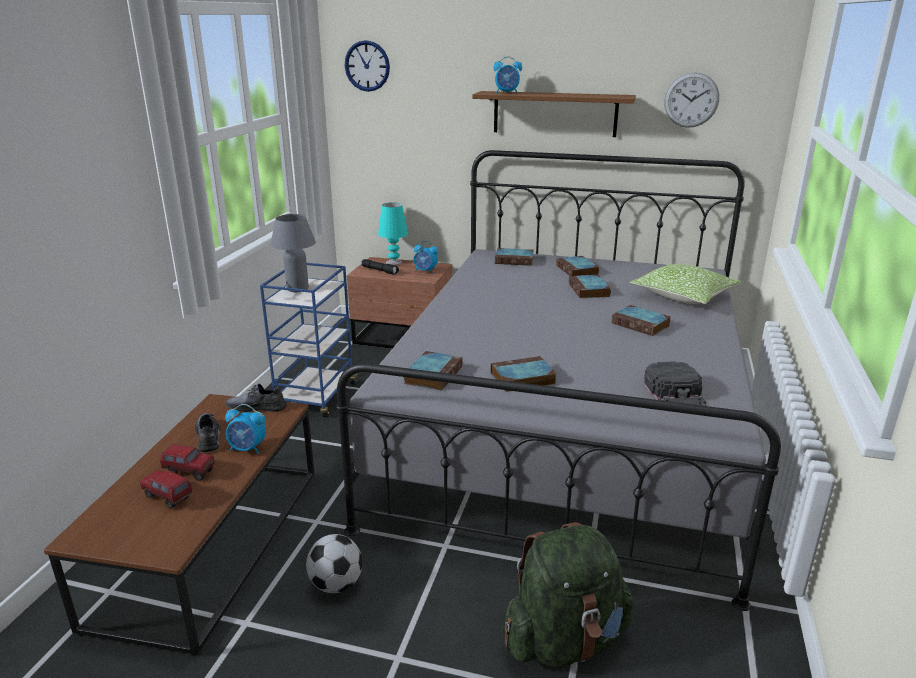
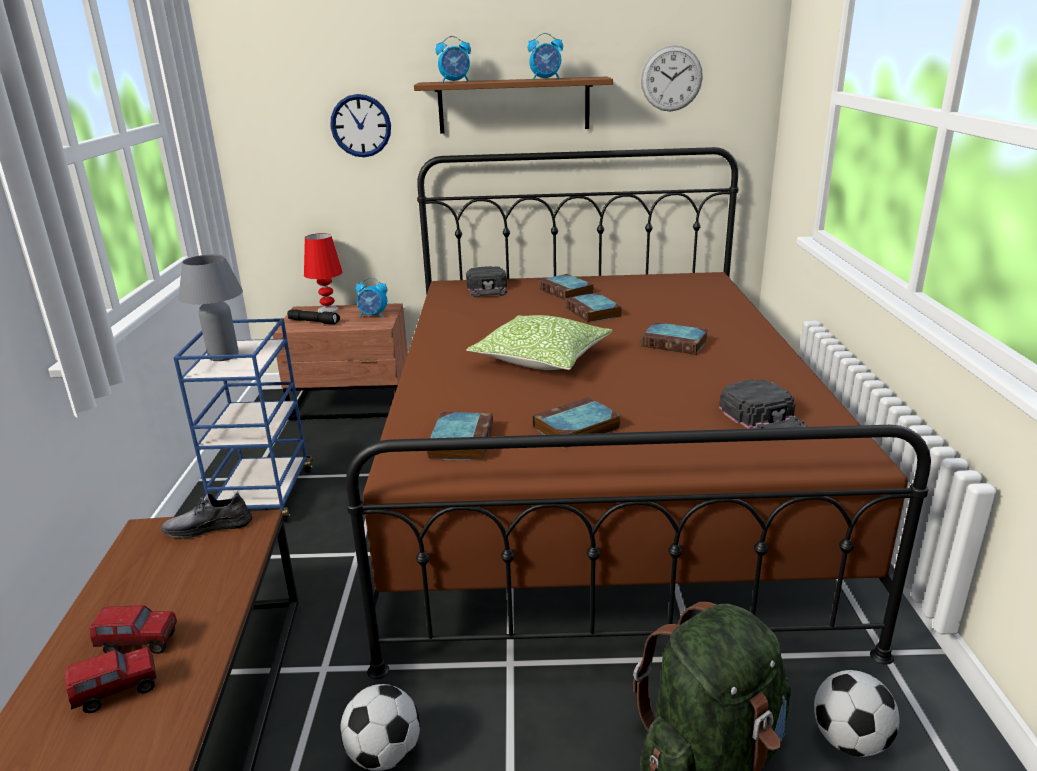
camera: 15 degrees left, 0 degrees up
toy truck [140,470,192,509] -> toy truck turned 135 degrees clockwise [65,647,156,713]
grey shoe [195,413,221,452] -> none
alarm clock [225,404,266,454] -> alarm clock moved to [528,33,563,80]
grey bed [336,150,781,611] -> brown bed [346,147,931,679]
wall clock [345,40,390,92] -> wall clock moved to [331,94,391,157]
turquoise table lamp [378,202,408,265] -> red table lamp [304,233,343,313]
book [495,248,534,266] -> black cap [466,266,507,298]
pillow [630,264,741,304] -> pillow moved to [466,315,612,370]
none -> football [814,670,899,757]

